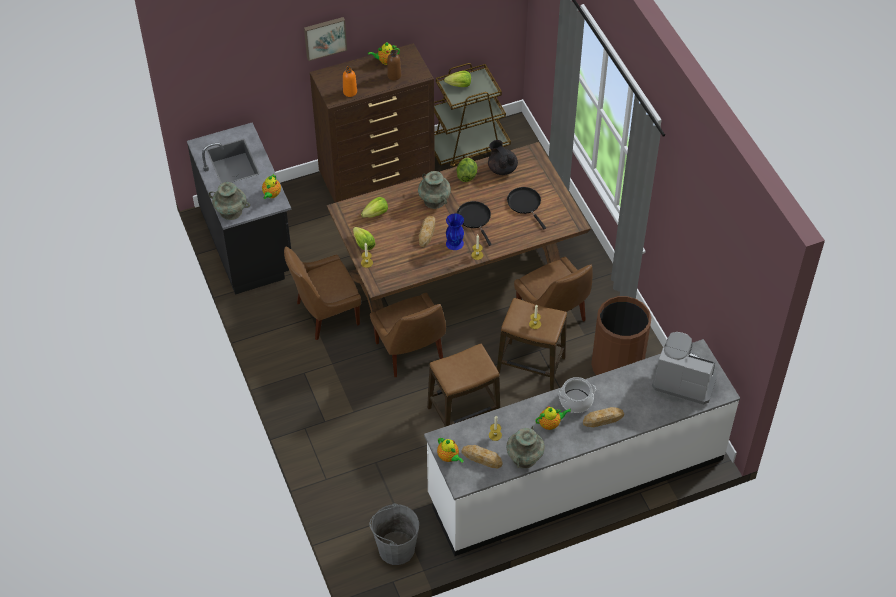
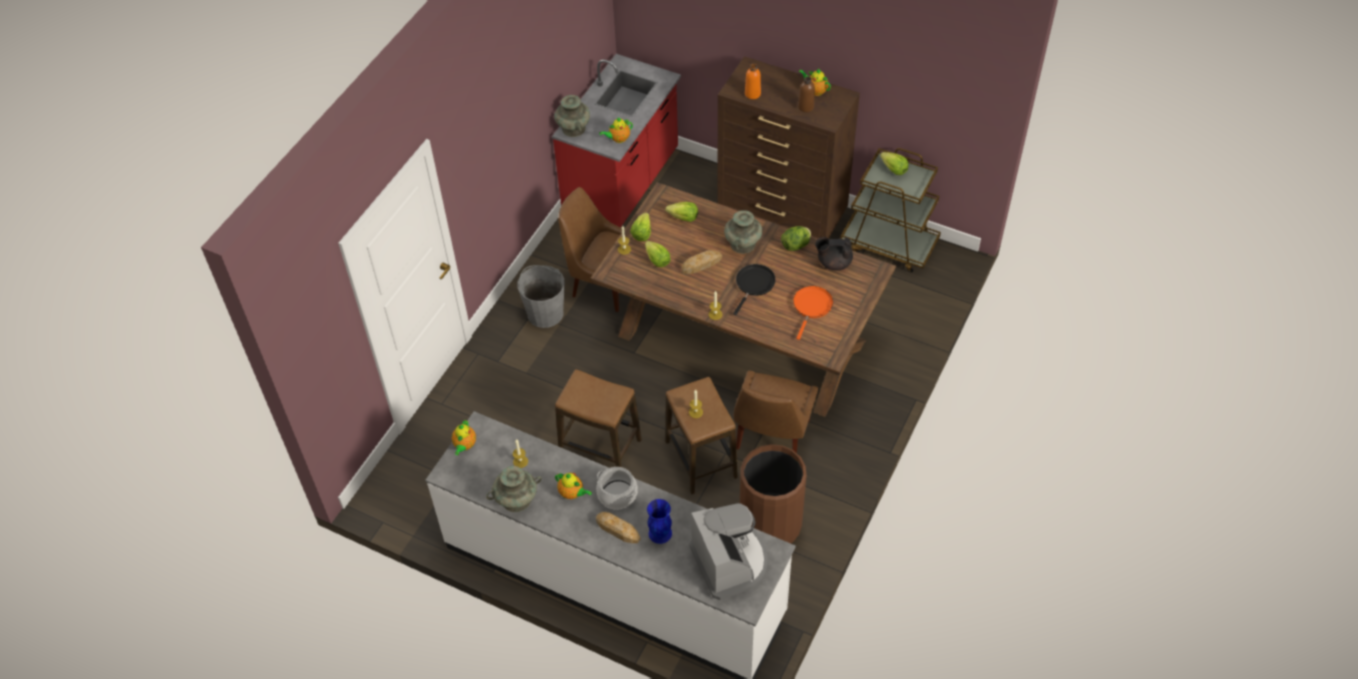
camera: 50 degrees right, 0 degrees up
black counter [187,122,291,295] -> red counter [552,54,681,227]
picture [304,17,347,61] -> none
grey bucket [369,503,419,565] -> grey bucket moved to [518,265,565,328]
brown chair [370,293,446,377] -> none
blue vase [446,213,464,250] -> blue vase moved to [647,499,672,544]
bread [461,445,503,469] -> none
black teapot [488,140,518,175] -> black teapot turned 105 degrees counterclockwise [815,237,853,271]
black frying pan [507,187,546,229] -> orange frying pan [793,286,833,340]
none -> lettuce [645,241,671,267]

